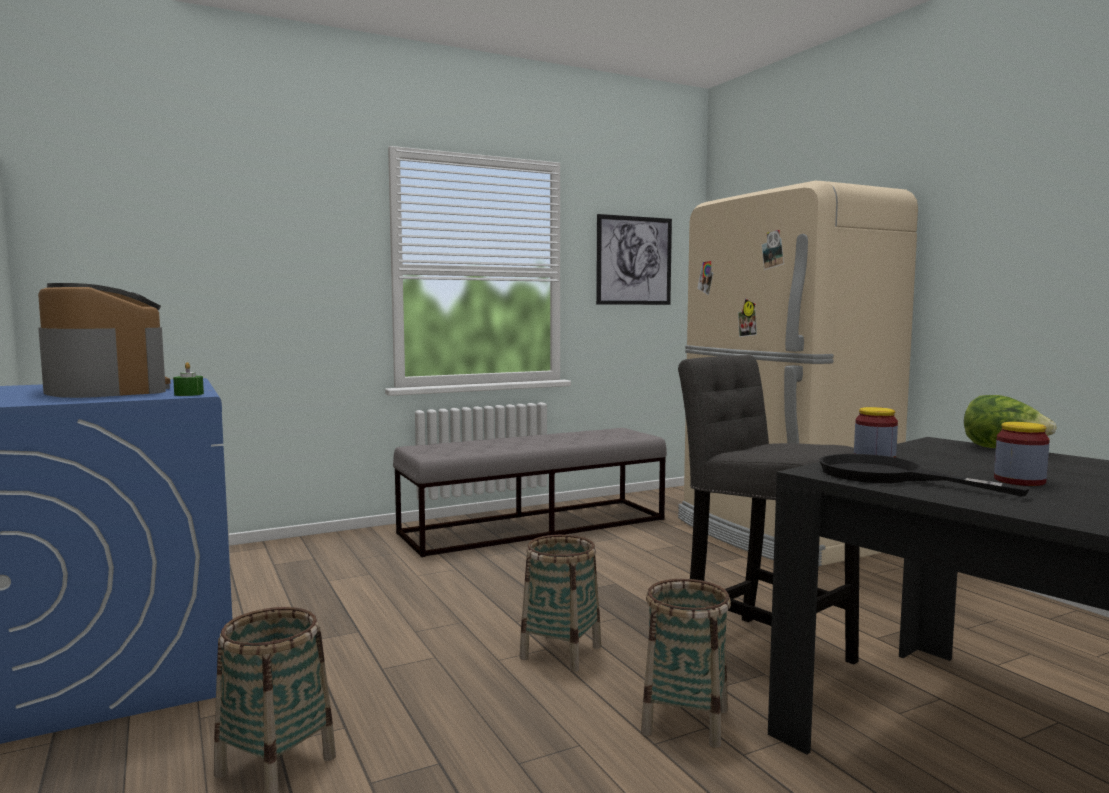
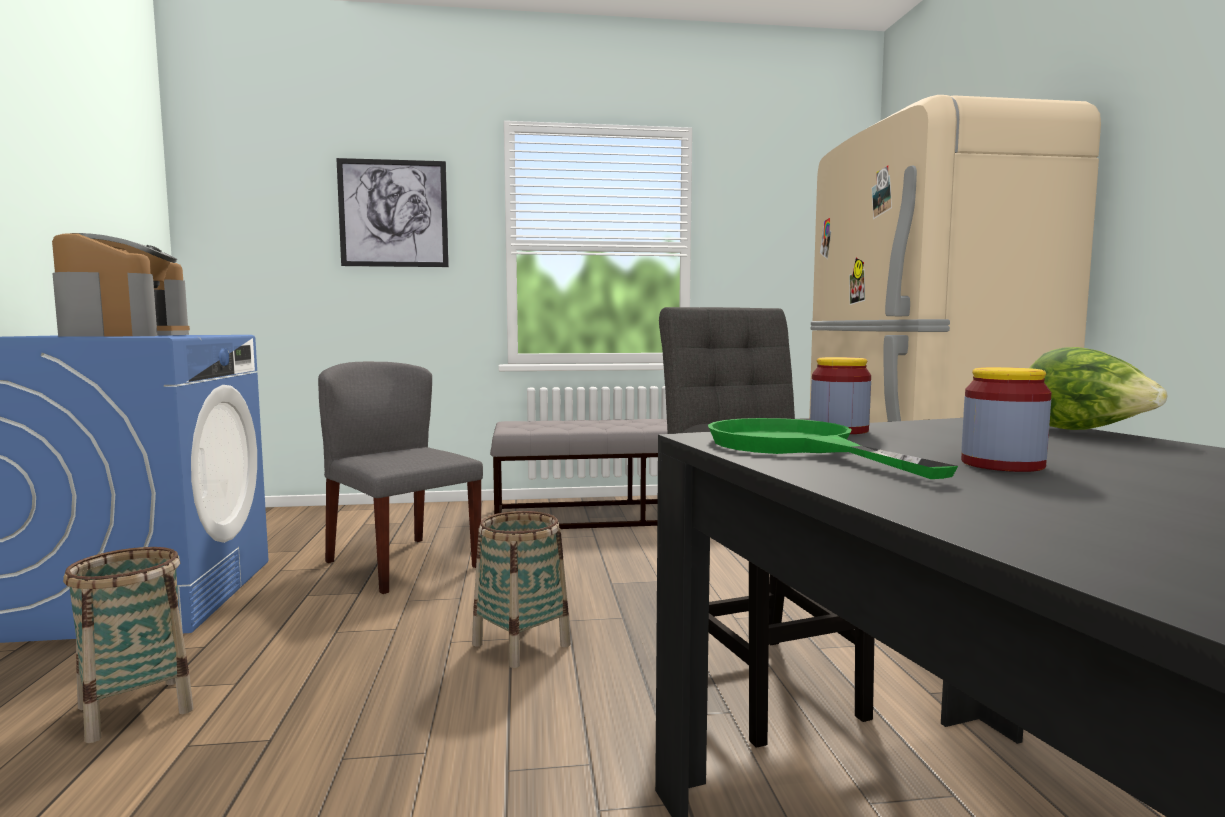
camera: 20 degrees right, 0 degrees up
green candle [173,362,204,396] -> none
picture [596,214,672,305] -> picture moved to [336,158,449,267]
basket [641,579,731,748] -> none
black frying pan [819,454,1031,497] -> green frying pan [708,418,958,479]
none -> grey chair [318,362,483,594]

